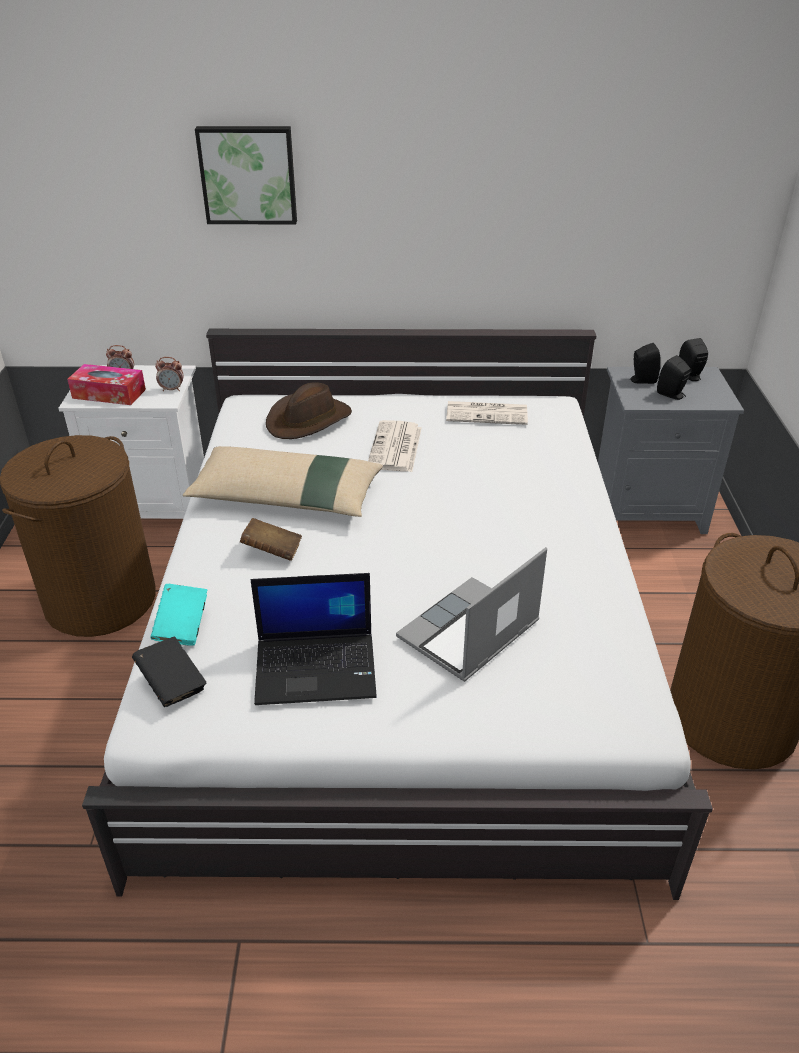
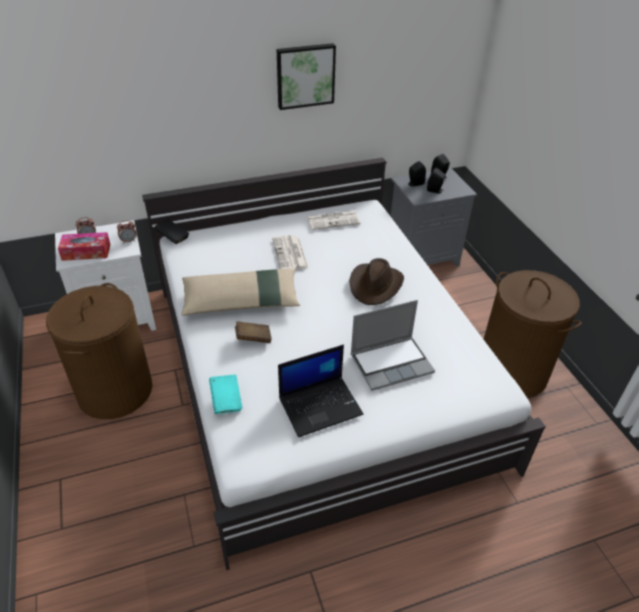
camera: 20 degrees left, 5 degrees up
black book [132,636,207,707] -> black book moved to [154,219,189,244]
picture [195,126,297,224] -> picture moved to [277,43,336,110]
brown hat [266,382,352,439] -> brown hat moved to [349,258,404,305]
laptop [396,547,547,682] -> laptop turned 135 degrees counterclockwise [350,300,435,391]

